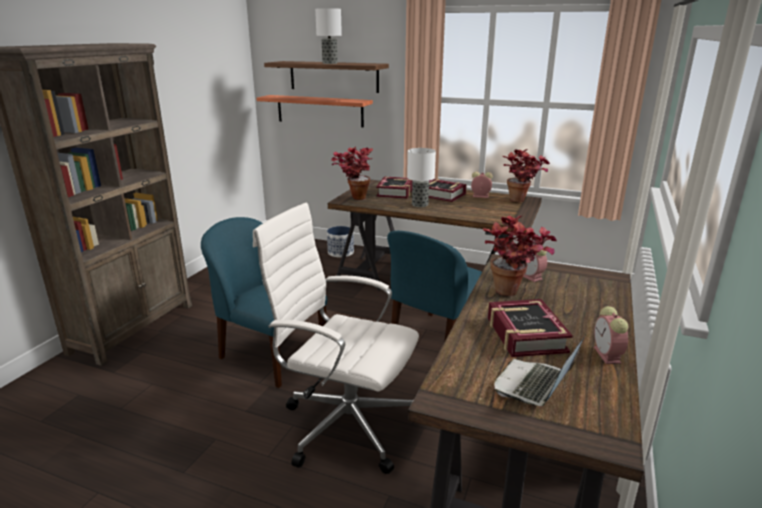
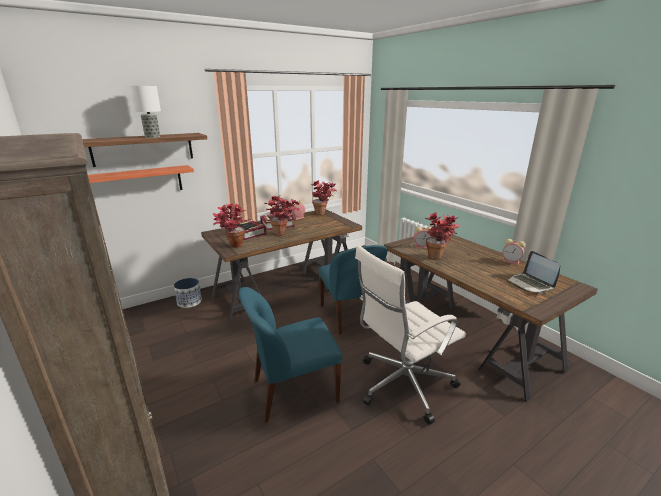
camera: 55 degrees left, 0 degrees up
table lamp [407,148,436,207] -> potted plant [265,195,299,236]
book [488,299,573,357] -> none

